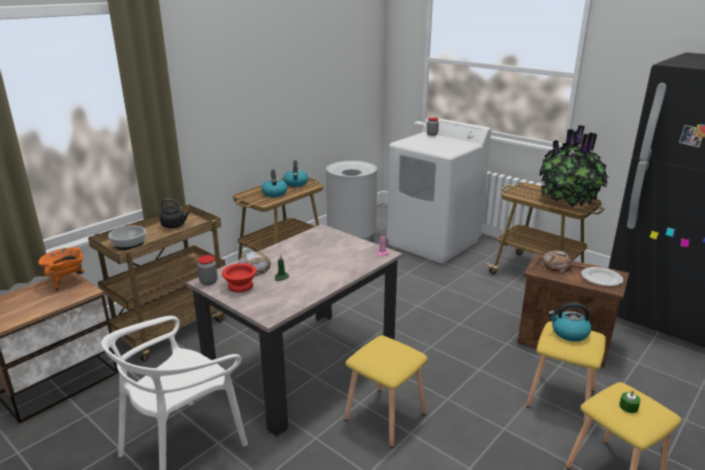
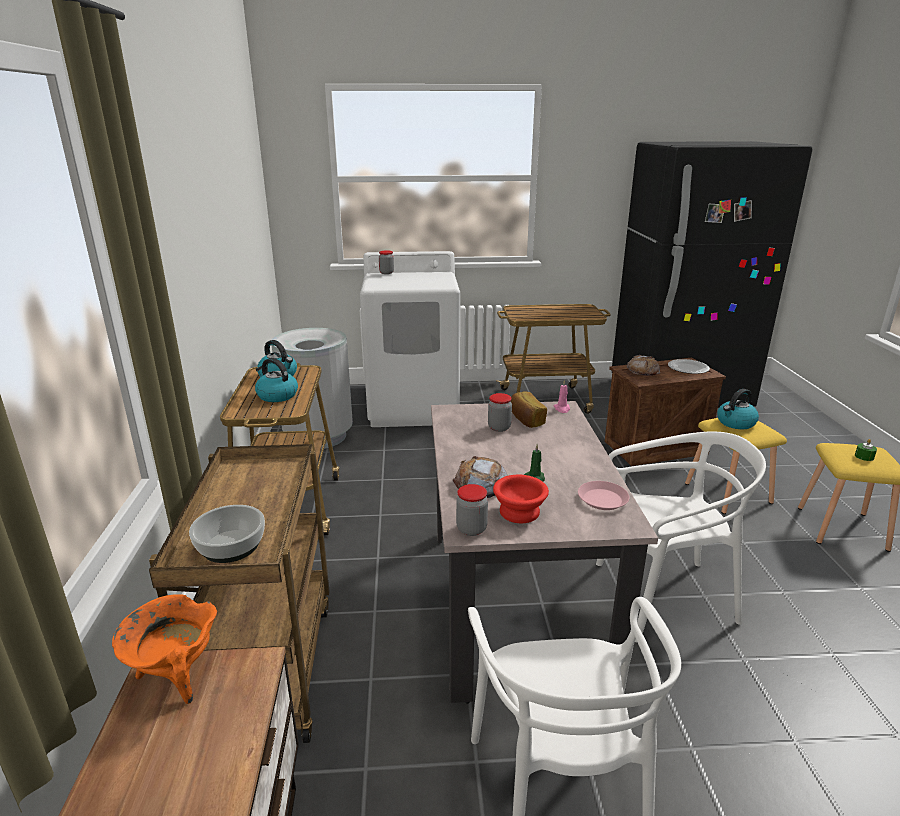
camera: 45 degrees left, 0 degrees up
black kettle [160,199,189,228] -> none
yellow stool [344,335,428,448] -> white chair [596,432,766,642]
potted plant [539,125,610,207] -> none
none -> jar [488,393,512,432]
none -> bread [511,391,547,428]
none -> pink plate [578,481,630,510]

